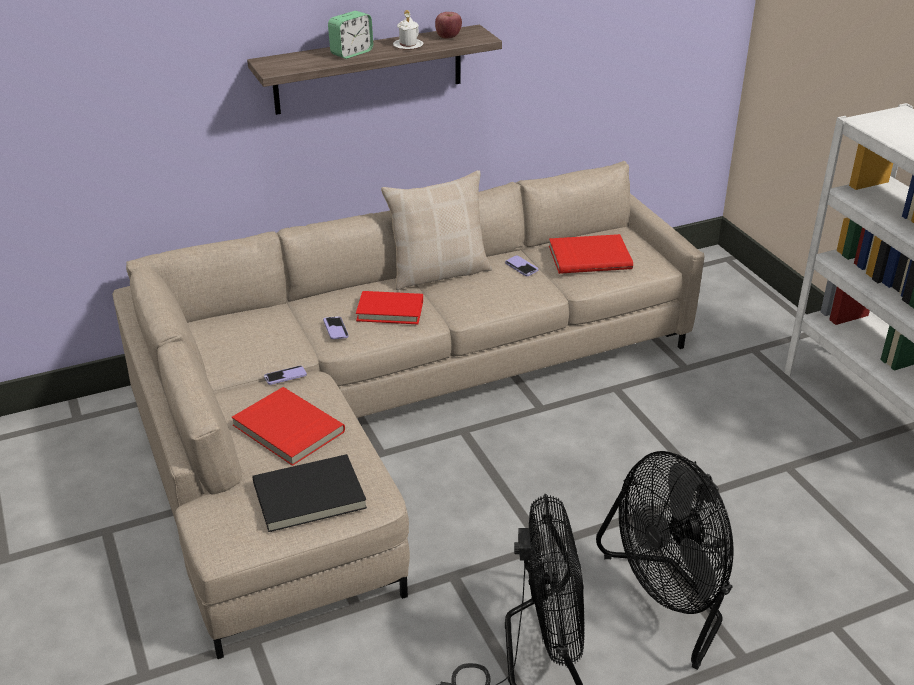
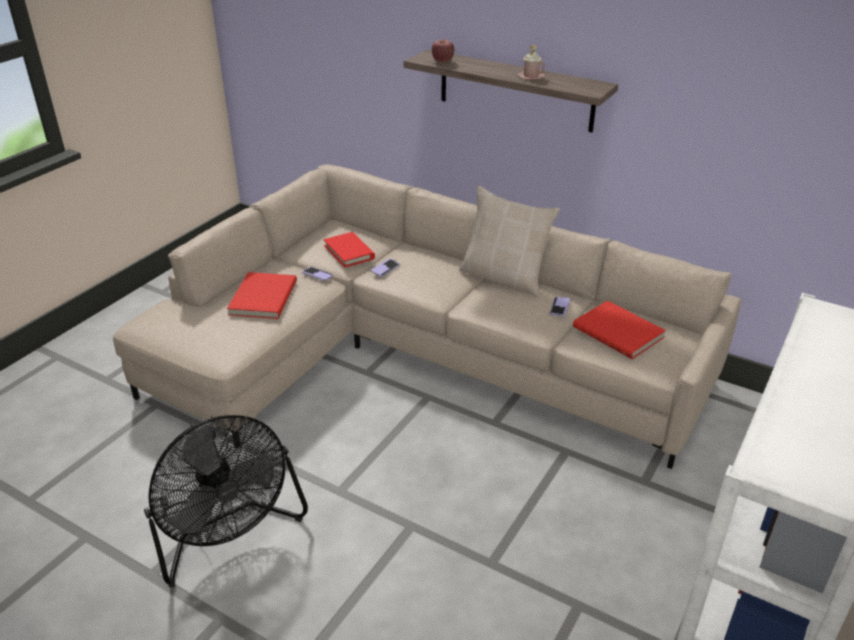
camera: 55 degrees right, 0 degrees up
black book [252,454,367,532] -> none
alarm clock [328,11,373,59] -> none
red book [356,291,423,324] -> red book moved to [324,232,375,268]
white mug [393,10,424,50] -> pink mug [518,45,545,80]
apple [435,12,462,39] -> apple moved to [432,40,454,62]
black fan [596,451,733,670] -> none

